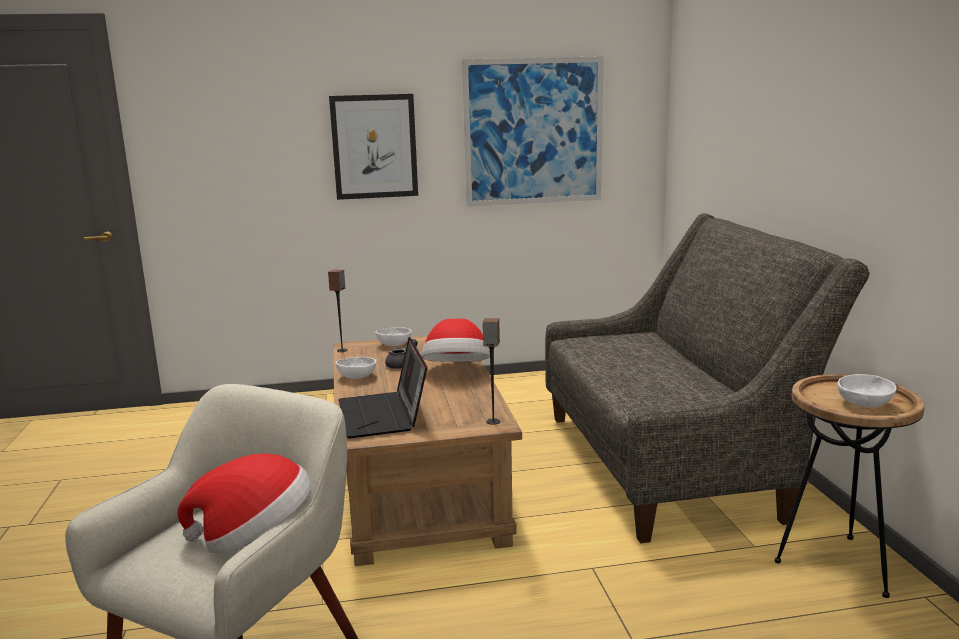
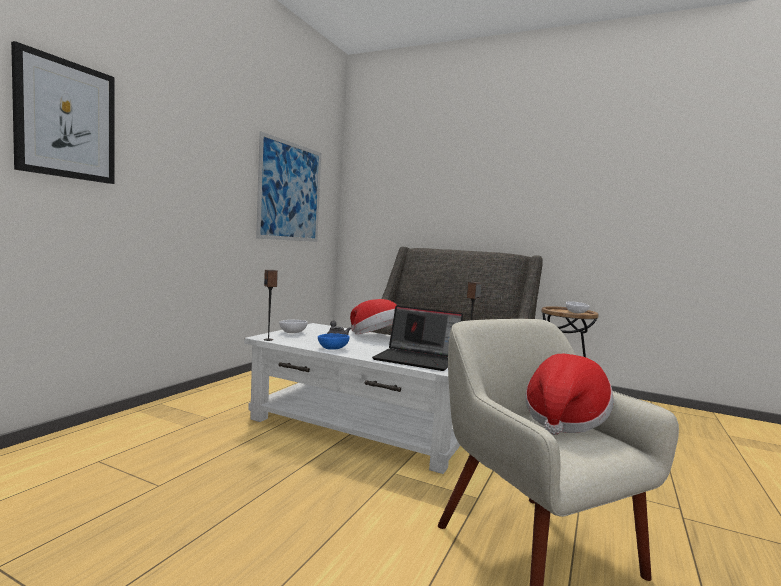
camera: 55 degrees left, 10 degrees down
picture [329,94,418,200] -> picture moved to [11,41,115,184]
brown coffee table [334,336,522,566] -> white coffee table [244,323,461,474]
white bowl [335,357,376,379] -> blue bowl [318,333,350,350]

